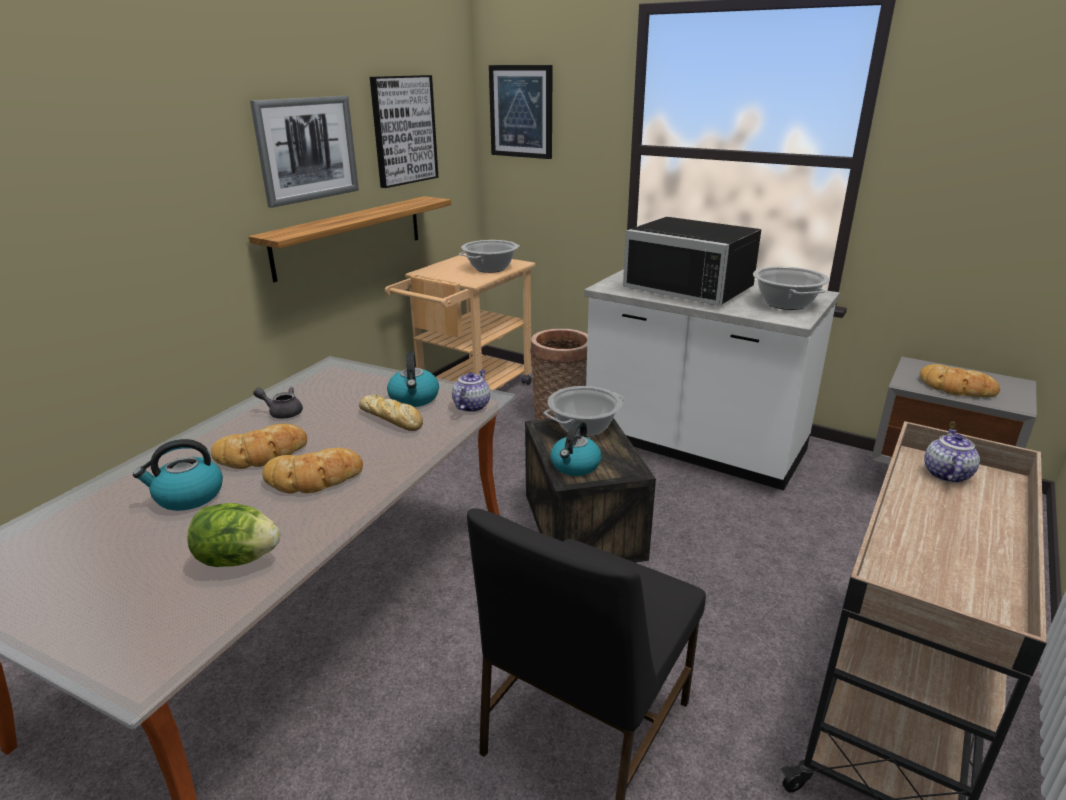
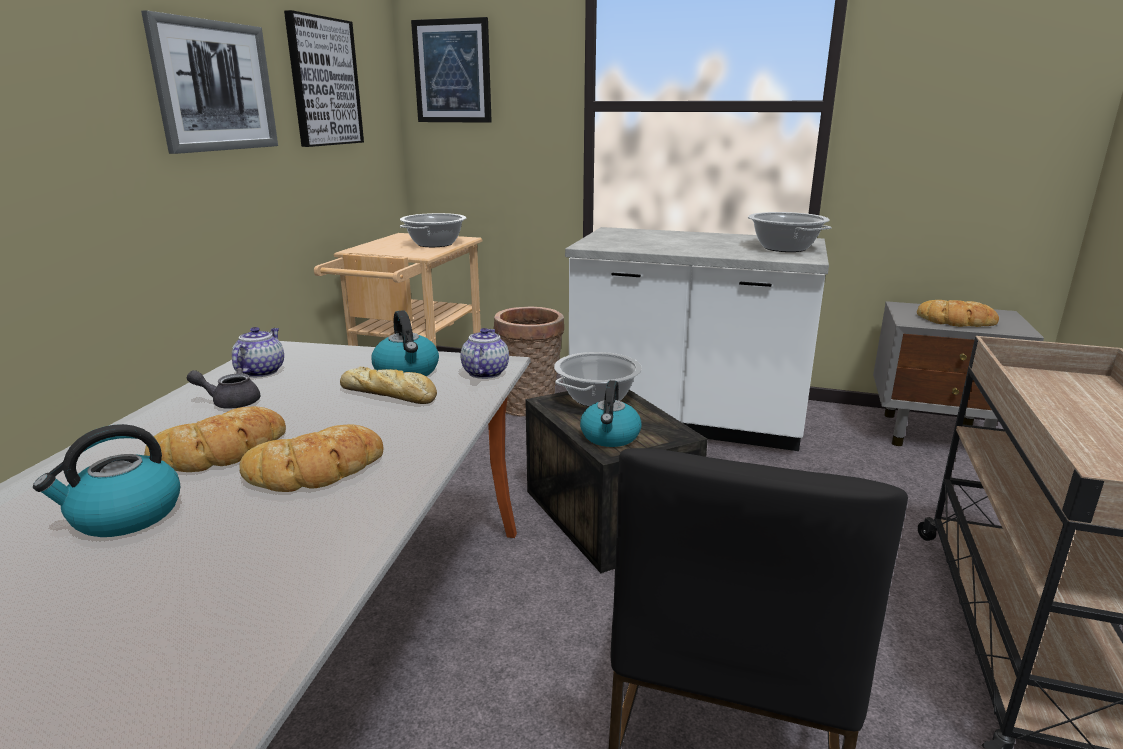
camera: 15 degrees left, 5 degrees down
lettuce [187,503,280,567] -> none
shelf [248,196,451,282] -> none
black microwave [623,217,761,306] -> none
teapot [924,428,980,483] -> teapot moved to [232,327,284,377]

